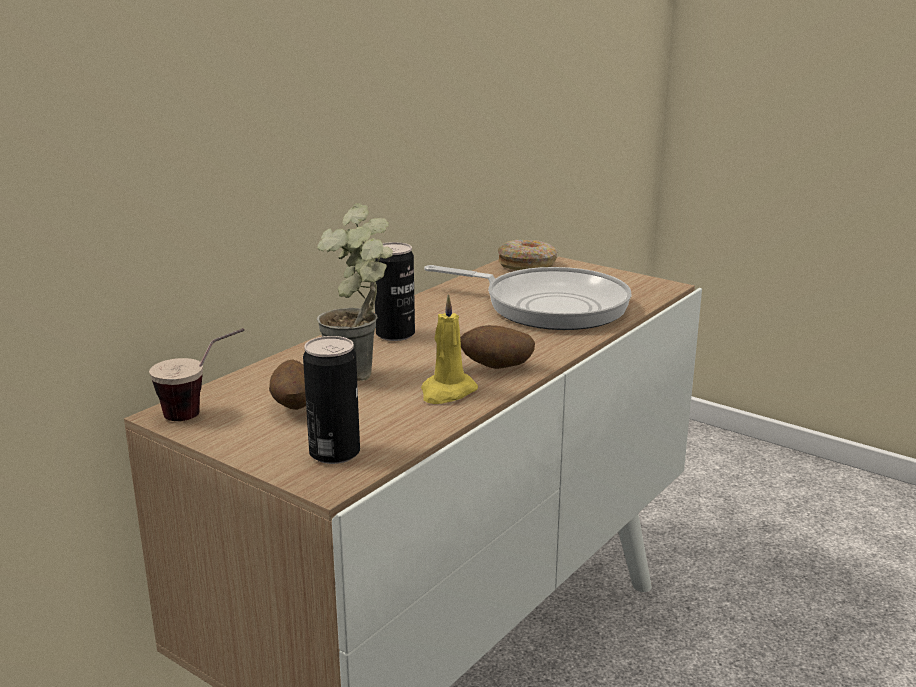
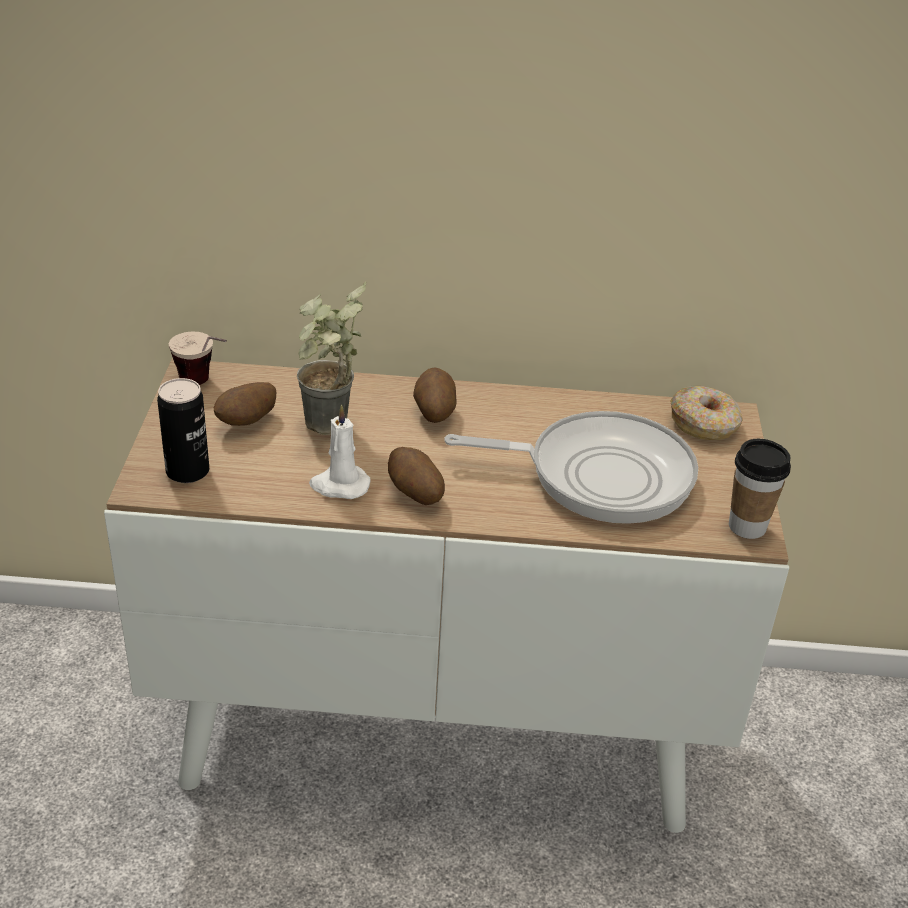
camera: 55 degrees right, 15 degrees up
can [375,242,415,341] -> potato [413,367,457,423]
yellow candle [421,294,478,404] -> white candle [309,404,371,499]
frying pan [424,265,631,330] -> frying pan turned 75 degrees counterclockwise [444,411,698,524]
none -> cup [729,439,791,539]

